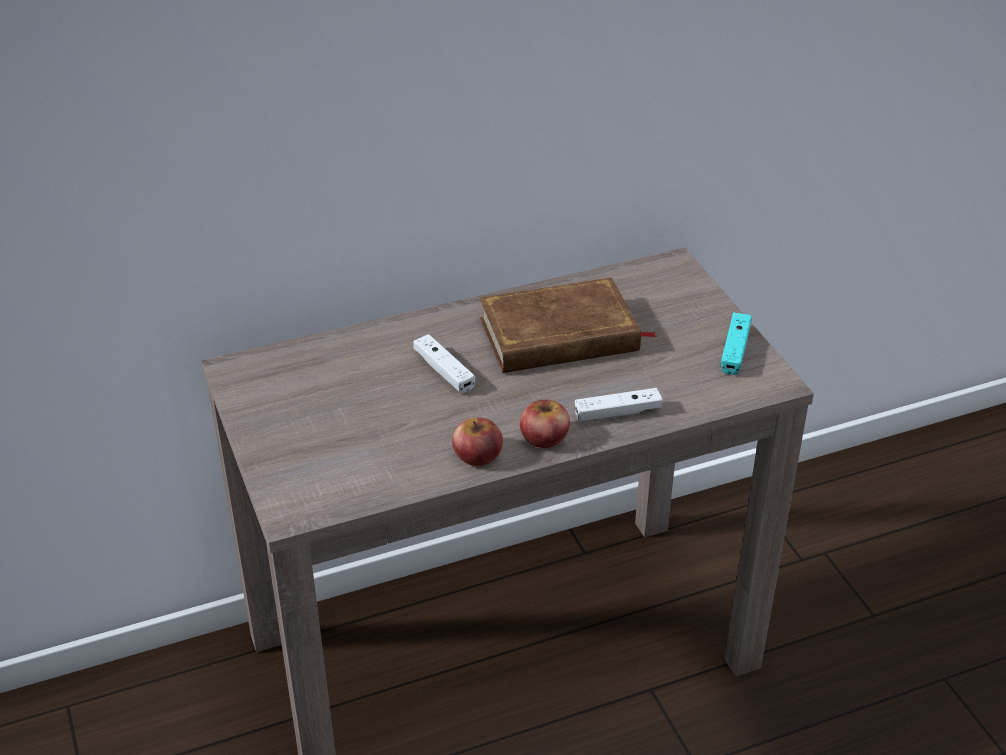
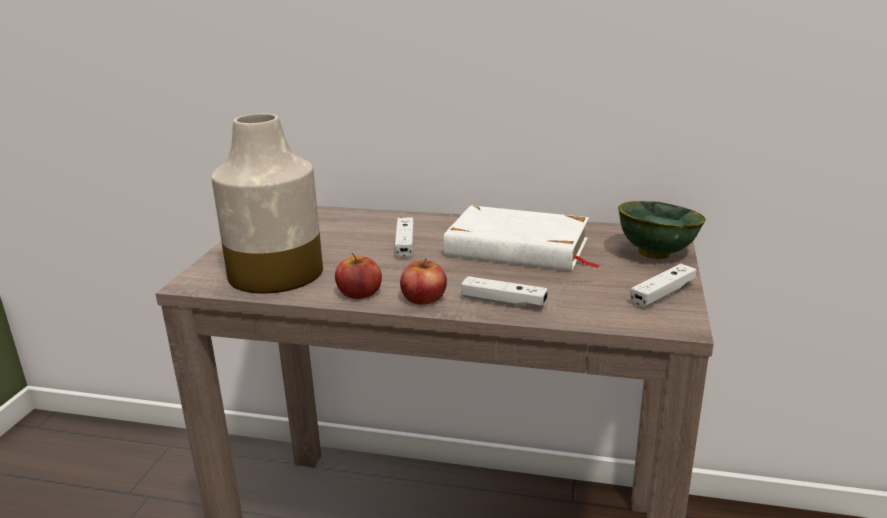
camera: 35 degrees right, 15 degrees down
brown book [480,278,656,373] -> white book [444,205,602,271]
turquoise game controller [720,312,752,375] -> white game controller [630,264,696,308]
none -> beige vase [211,113,323,294]
none -> green bowl [618,201,706,259]

